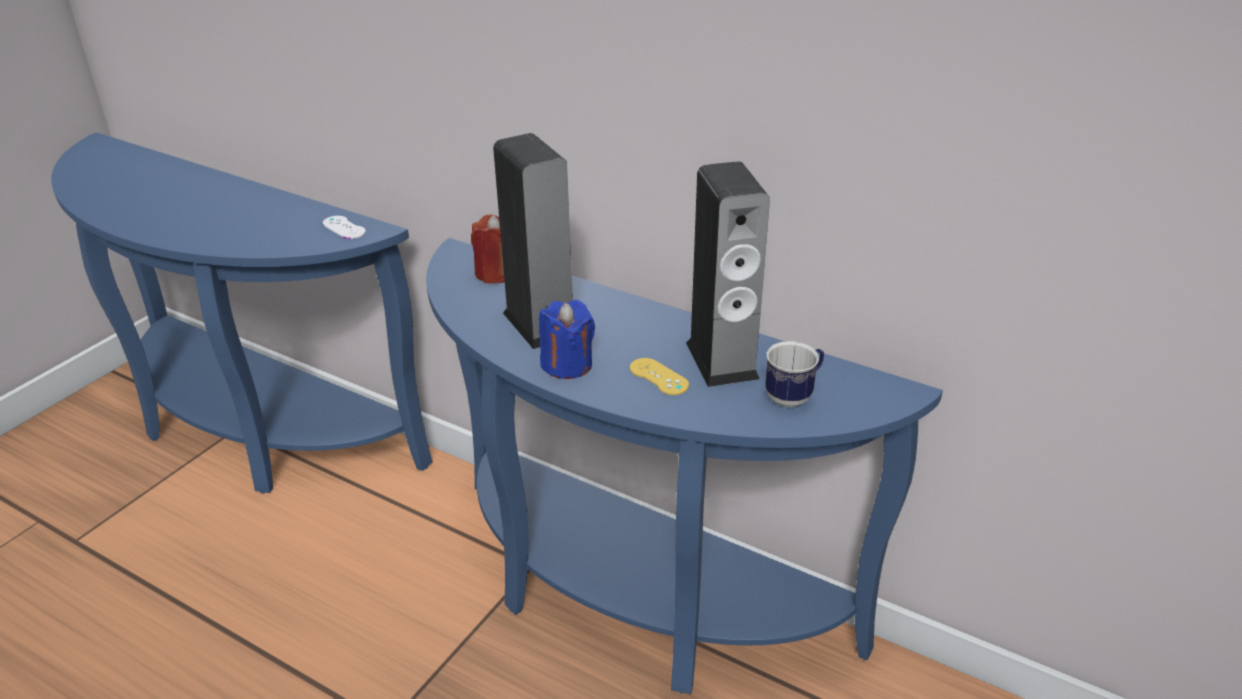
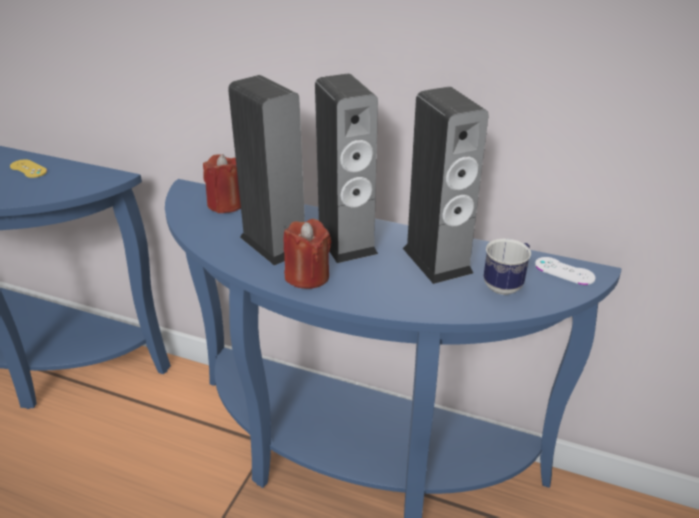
camera: 10 degrees left, 0 degrees up
white game controller [323,216,366,239] -> white game controller moved to [535,257,596,285]
blue candle [539,300,595,379] -> red candle [284,219,331,289]
yellow game controller [630,358,689,395] -> yellow game controller moved to [10,159,47,178]
none -> speaker [315,74,378,263]

